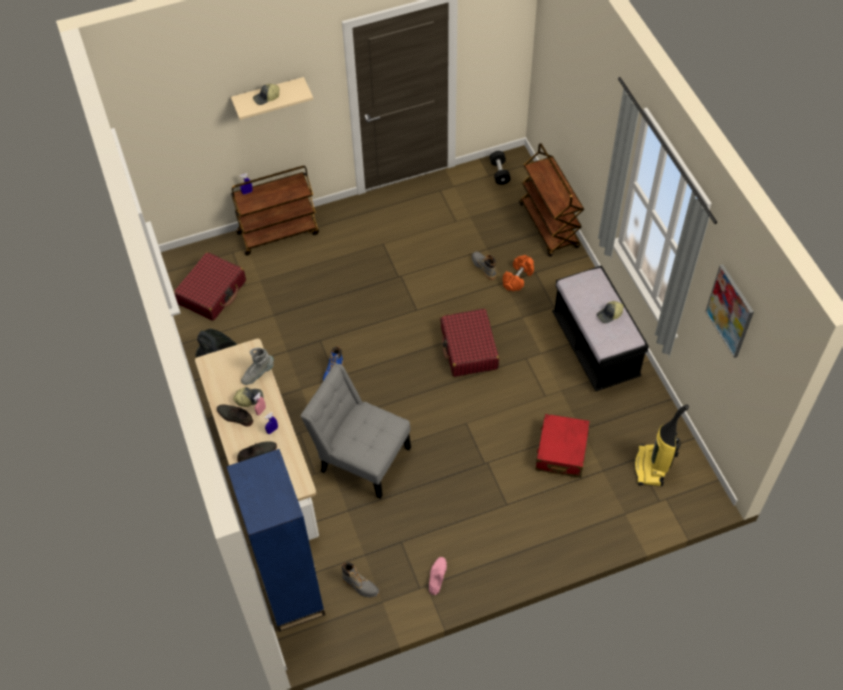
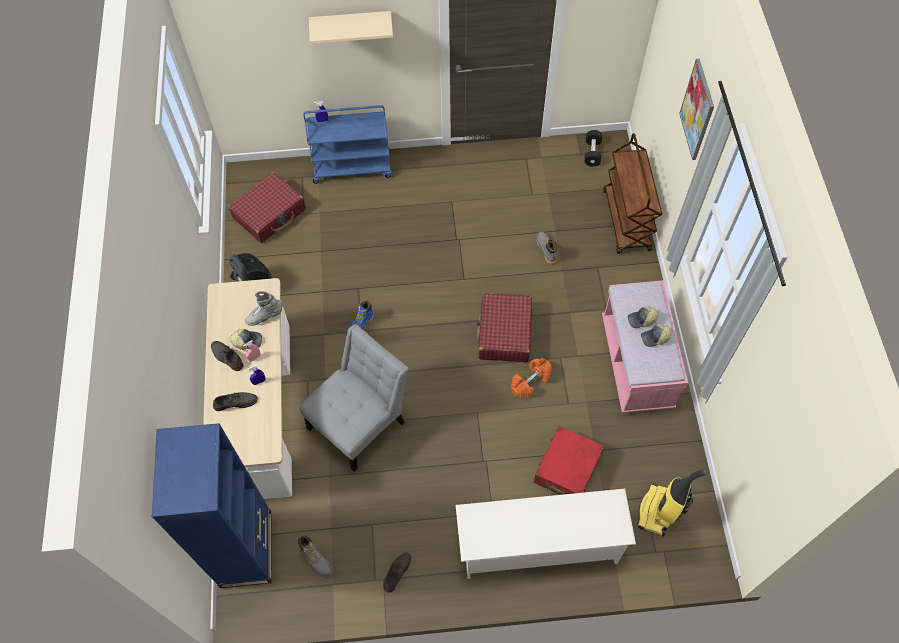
camera: 15 degrees right, 5 degrees up
brown cart [231,166,319,255] -> blue cart [303,105,392,184]
cap [253,84,280,105] -> cap moved to [628,306,659,328]
grey chair [300,363,411,499] -> grey chair turned 90 degrees clockwise [299,324,409,472]
pink shoe [429,557,447,595] -> grey shoe [384,552,411,593]
orange dumbbell [503,255,534,291] -> orange dumbbell moved to [511,358,552,397]
black bench [552,265,649,391] -> pink bench [602,280,688,413]
picture [705,264,754,358] -> picture moved to [679,59,714,160]
none -> white shoe rack [456,489,636,579]

